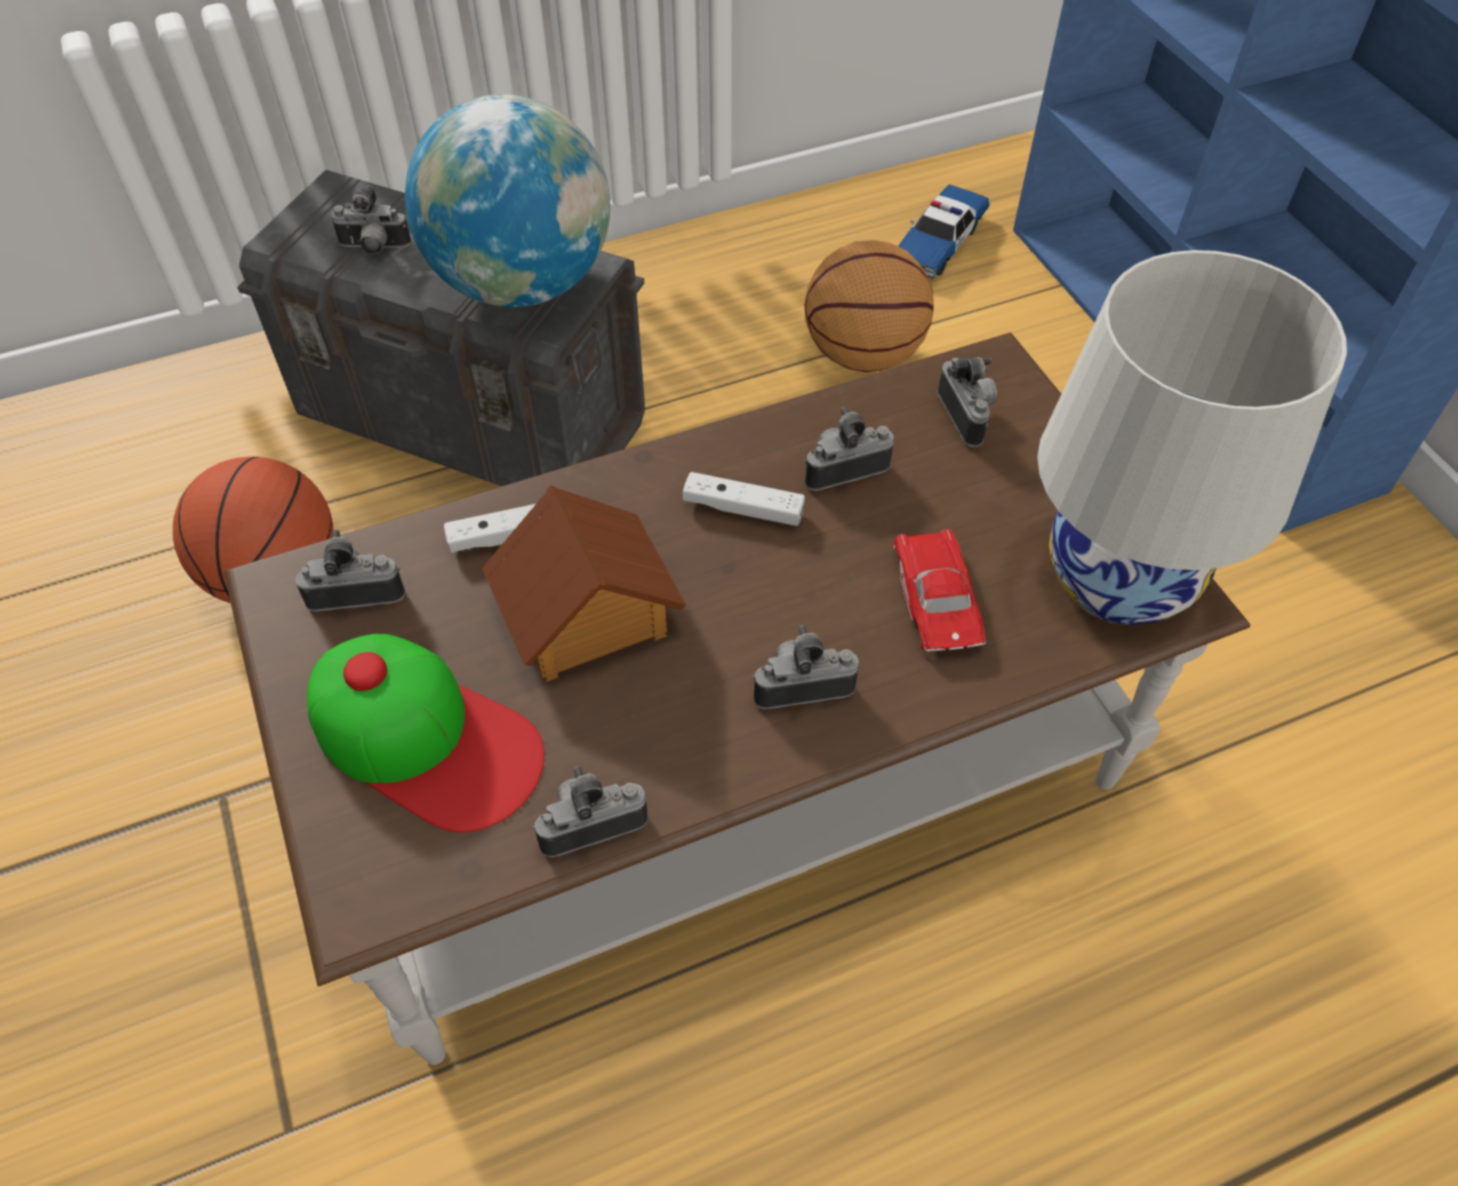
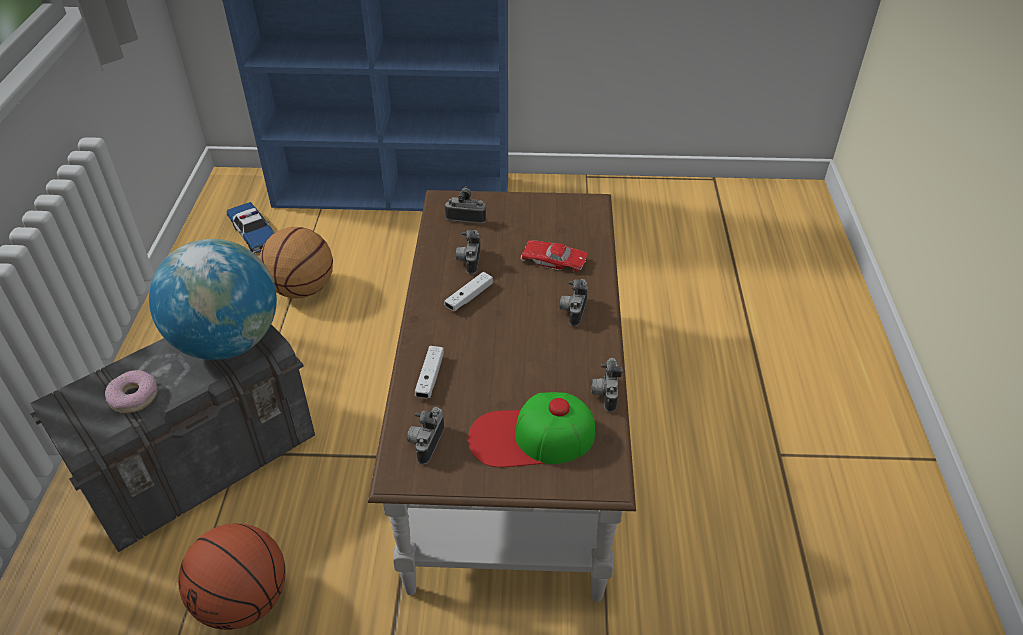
camera: 65 degrees left, 10 degrees down
cap [307,634,544,833] -> cap turned 150 degrees counterclockwise [468,392,595,467]
camera [331,185,411,254] -> donut [105,370,157,413]
toy house [482,485,686,682] -> none
white table lamp [1037,250,1347,625] -> none

